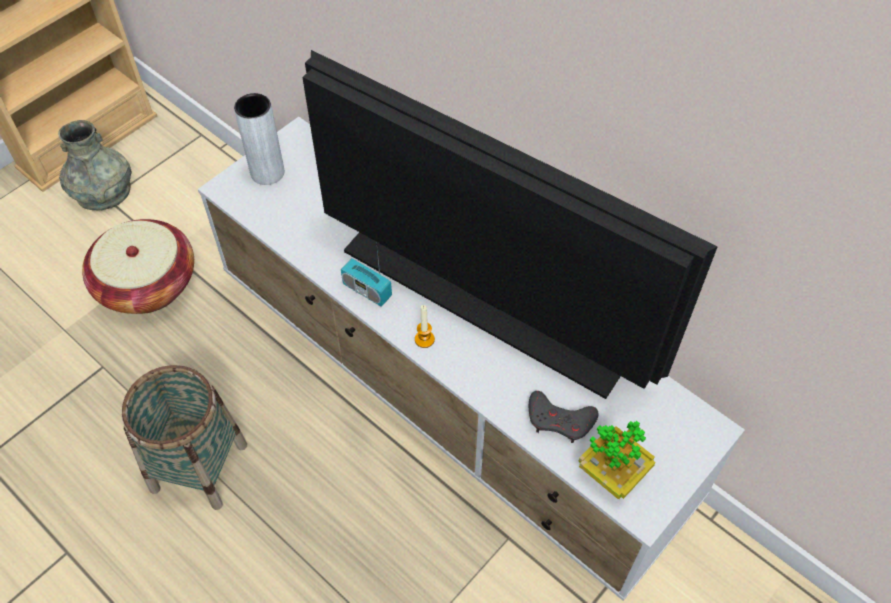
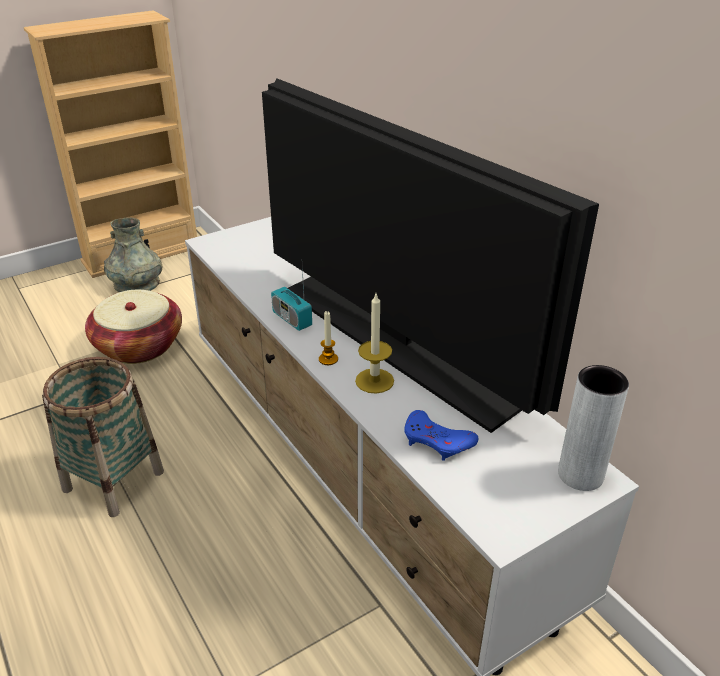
camera: 15 degrees right, 20 degrees down
grey vase [234,93,284,185] -> grey vase moved to [558,365,629,491]
grey game controller [529,391,598,443] -> blue game controller [404,410,478,461]
potted plant [578,421,655,499] -> none
none -> candle [355,294,394,394]

